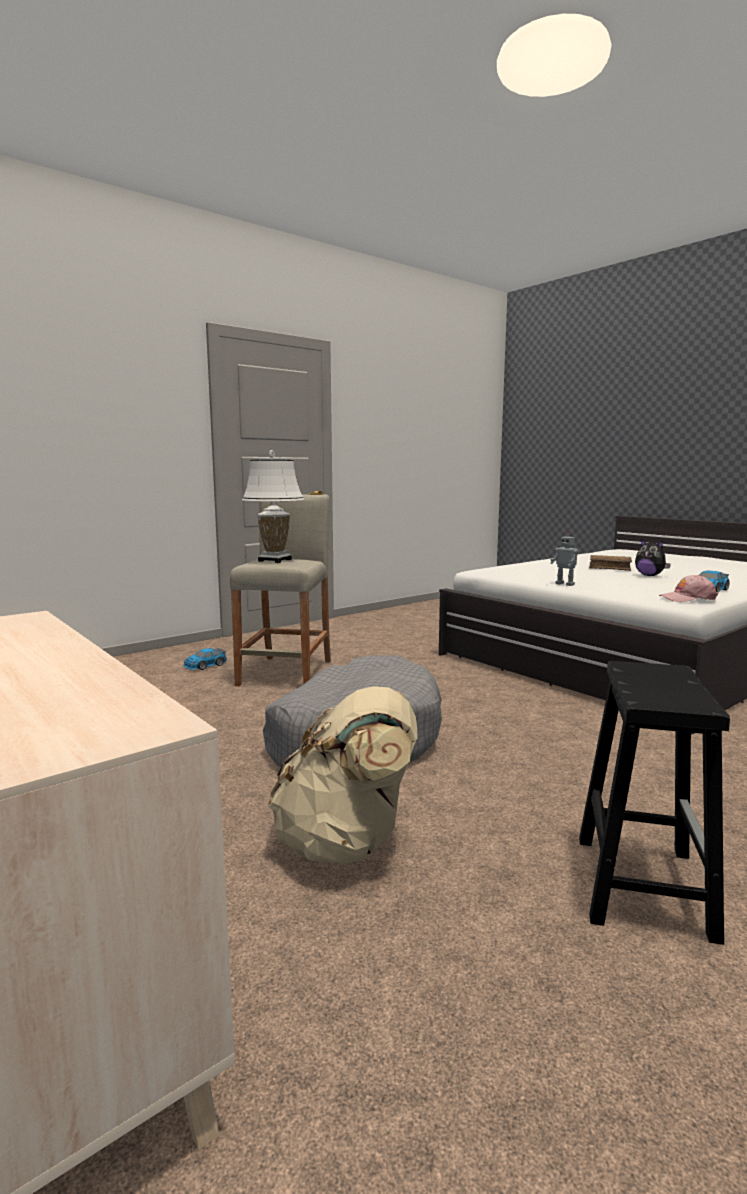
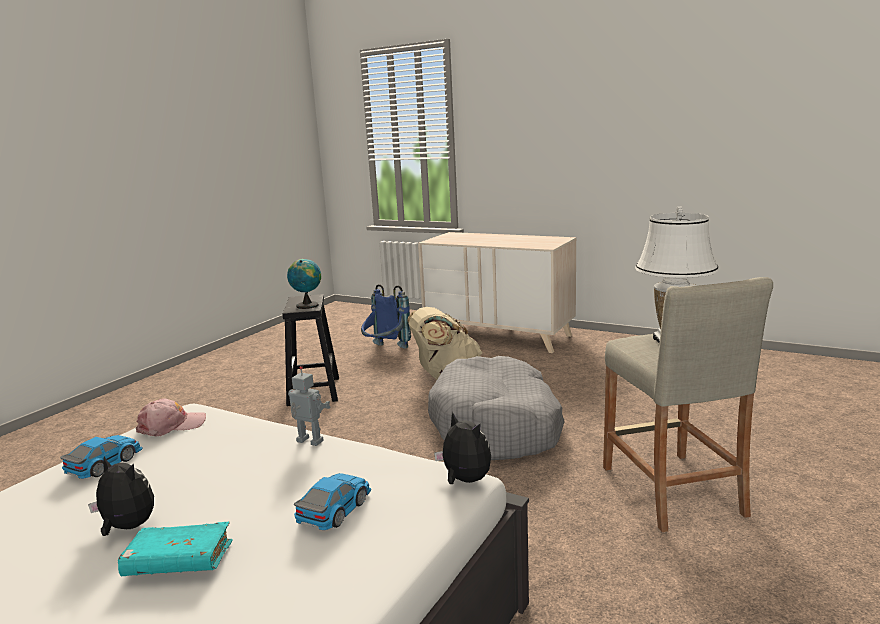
camera: 160 degrees right, 5 degrees up
toy car [183,648,227,670] -> toy car moved to [294,473,371,530]
brown book [589,555,632,571] -> turquoise book [118,522,233,576]
none -> globe [287,259,321,309]
none -> blue backpack [361,284,411,348]
none -> plush toy [434,412,491,484]

